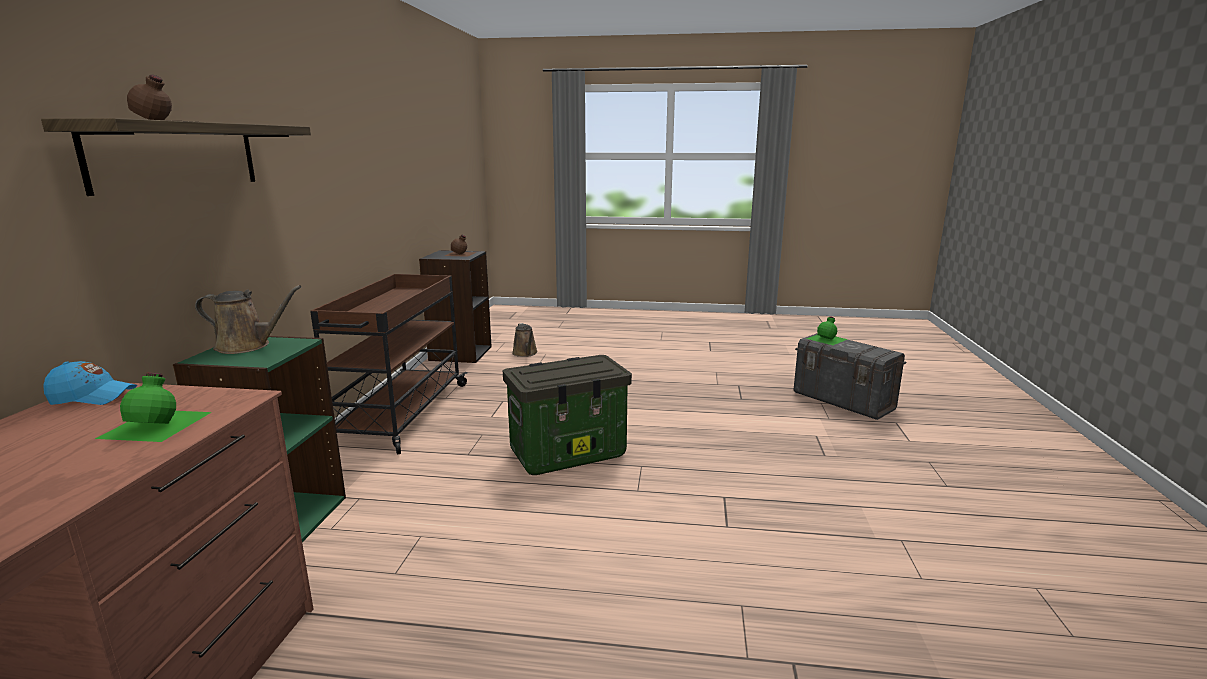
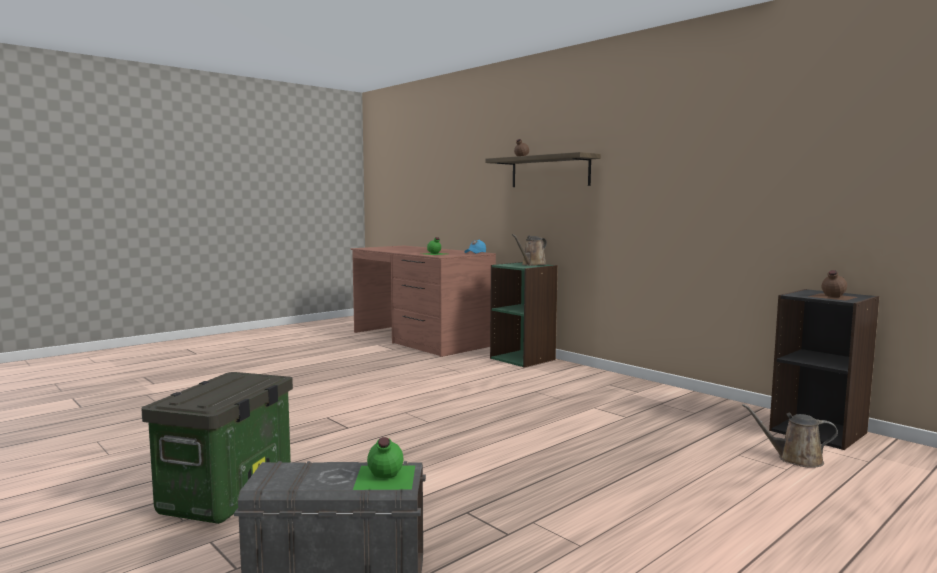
camera: 130 degrees right, 10 degrees down
brown cart [310,274,468,455] -> none
storage box [503,355,632,475] -> storage box moved to [141,372,293,524]

